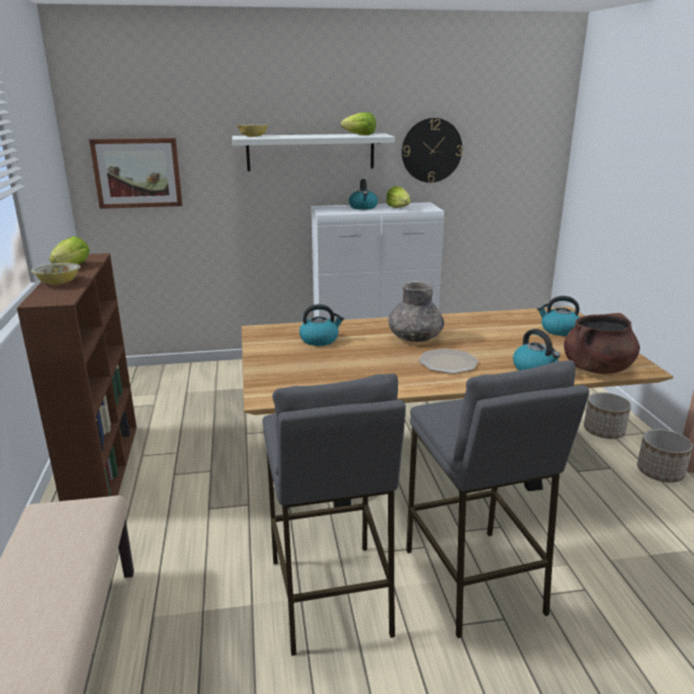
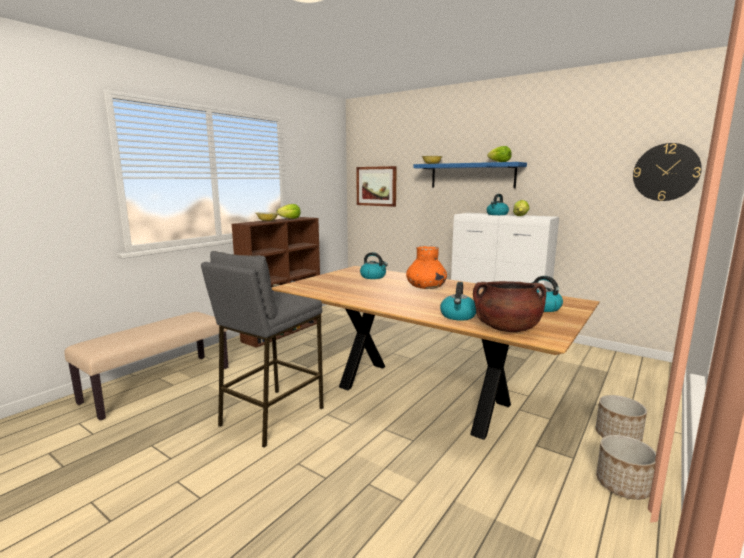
camera: 45 degrees right, 10 degrees down
white shelf [232,134,395,171] -> blue shelf [414,162,527,188]
grey vase [388,281,444,342] -> orange vase [406,246,447,289]
wall clock [402,118,462,183] -> wall clock moved to [633,143,702,201]
grey stool [406,360,589,638] -> none
plate [419,348,478,374] -> none

